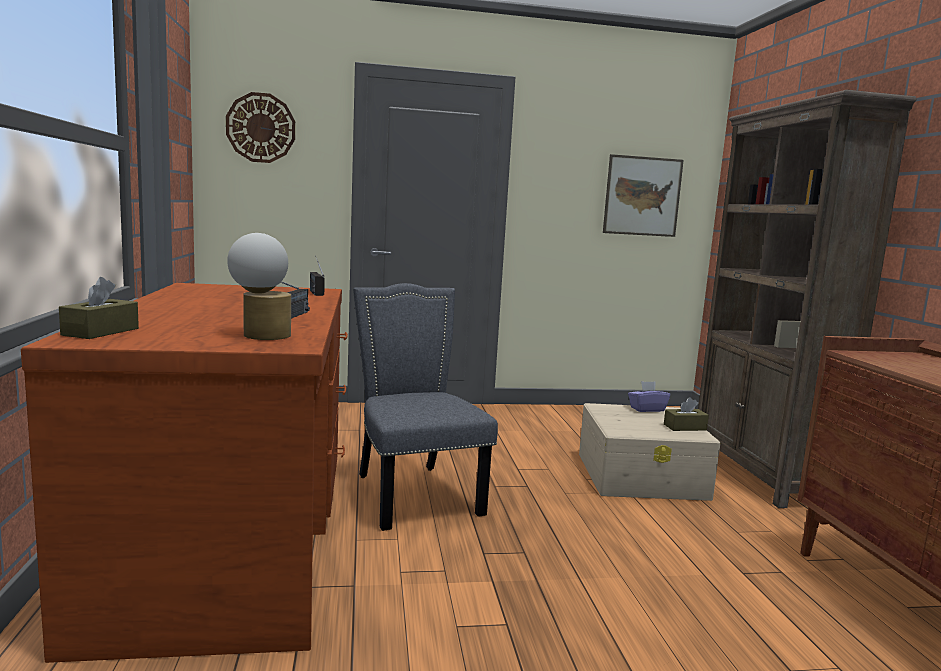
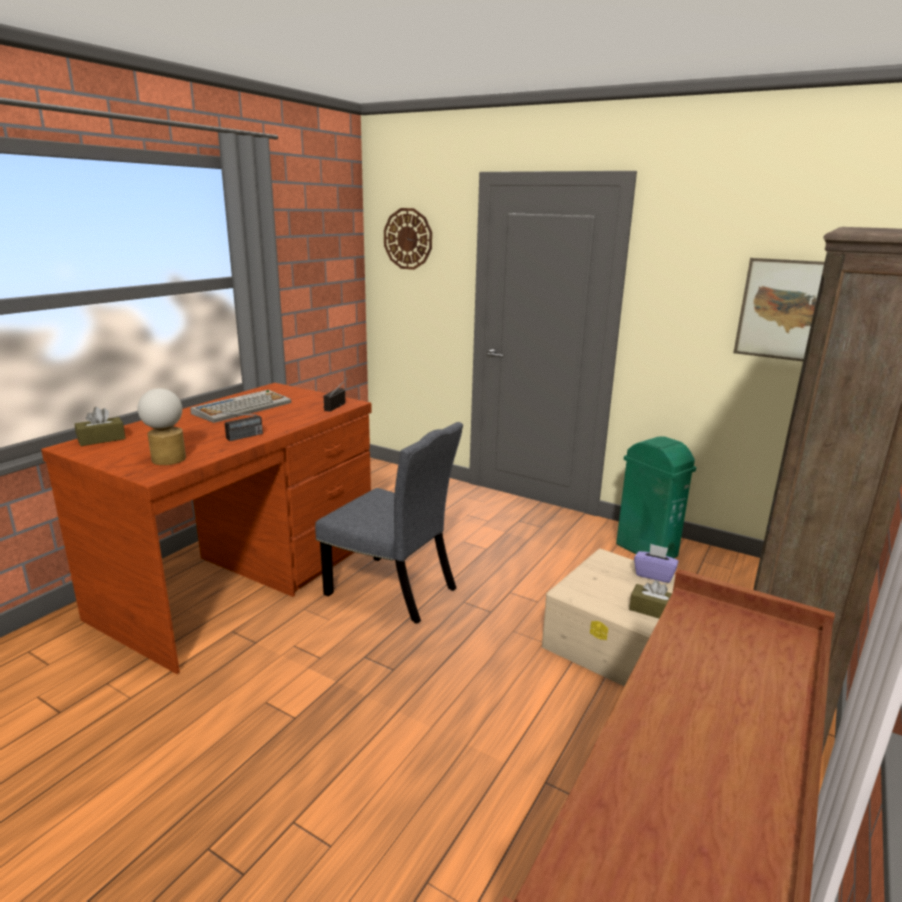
camera: 40 degrees right, 10 degrees up
grey chair [353,283,498,531] -> grey chair turned 105 degrees clockwise [315,422,463,624]
none -> keyboard [190,390,291,423]
none -> green trash can [616,436,696,558]

